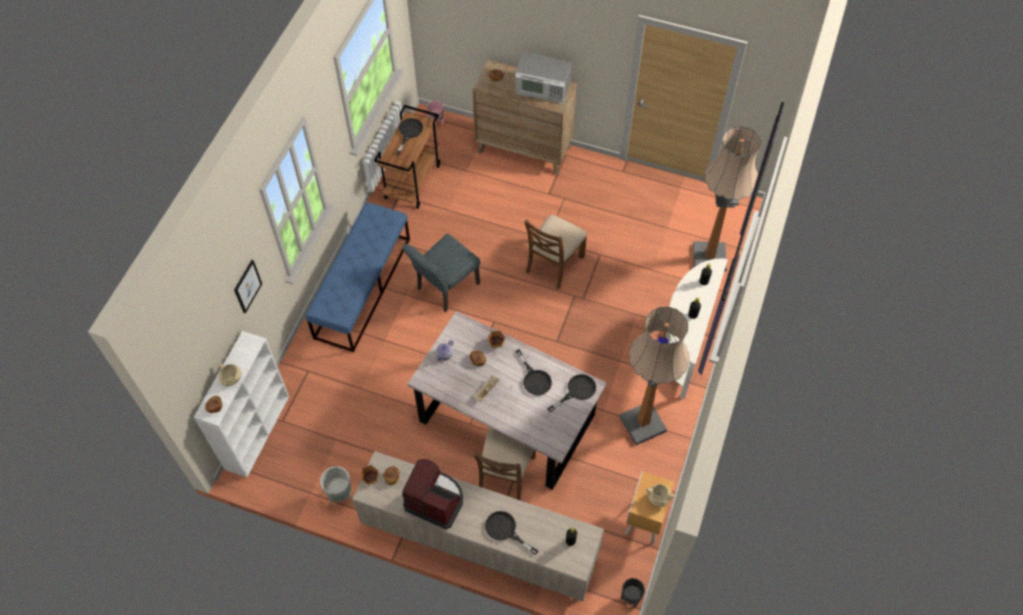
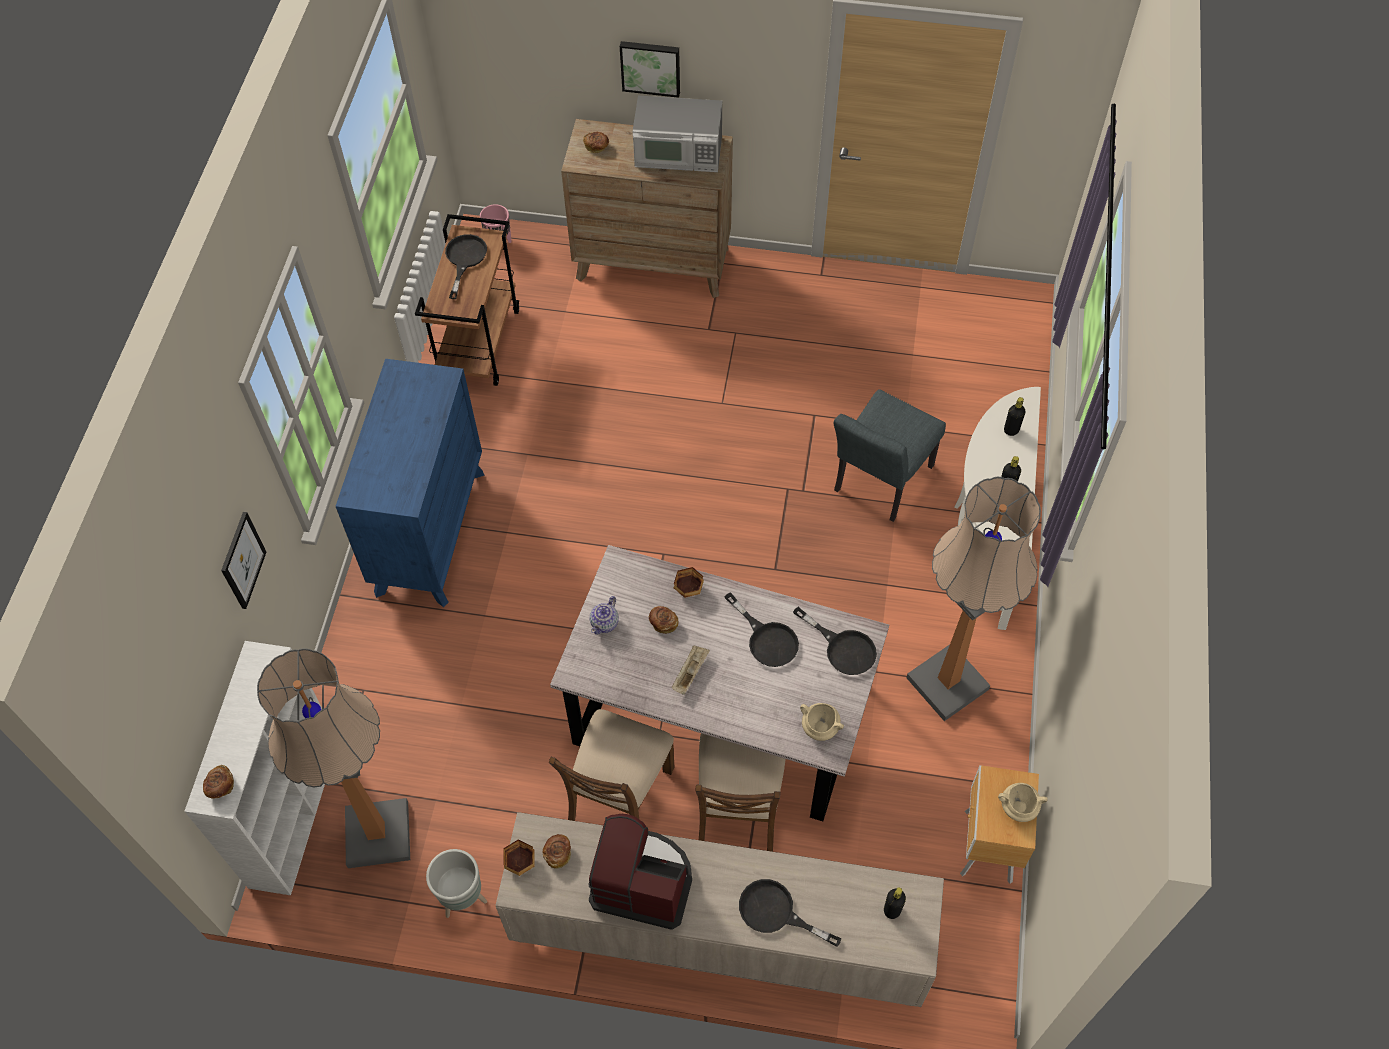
camera: 10 degrees left, 0 degrees up
beige cooking pot [218,363,241,386] -> beige cooking pot moved to [800,703,844,741]
blue bench [305,202,410,352] -> blue dresser [336,359,484,607]
grey chair [402,233,480,312] -> grey chair moved to [834,389,946,522]
brown chair [524,215,587,289] -> brown chair moved to [549,709,674,821]
black frying pan [547,374,596,412] -> black frying pan turned 90 degrees clockwise [793,607,877,675]
black planter [621,578,645,607] -> none
floor lamp [693,126,761,272] -> floor lamp moved to [257,648,410,868]
none -> picture [620,41,680,98]

